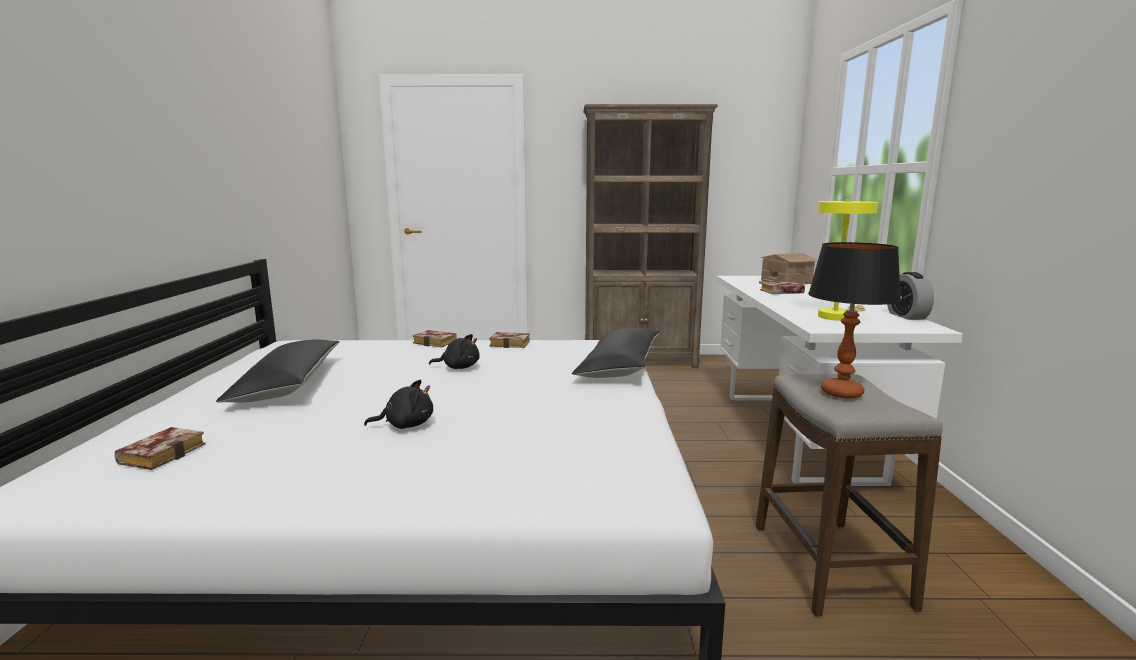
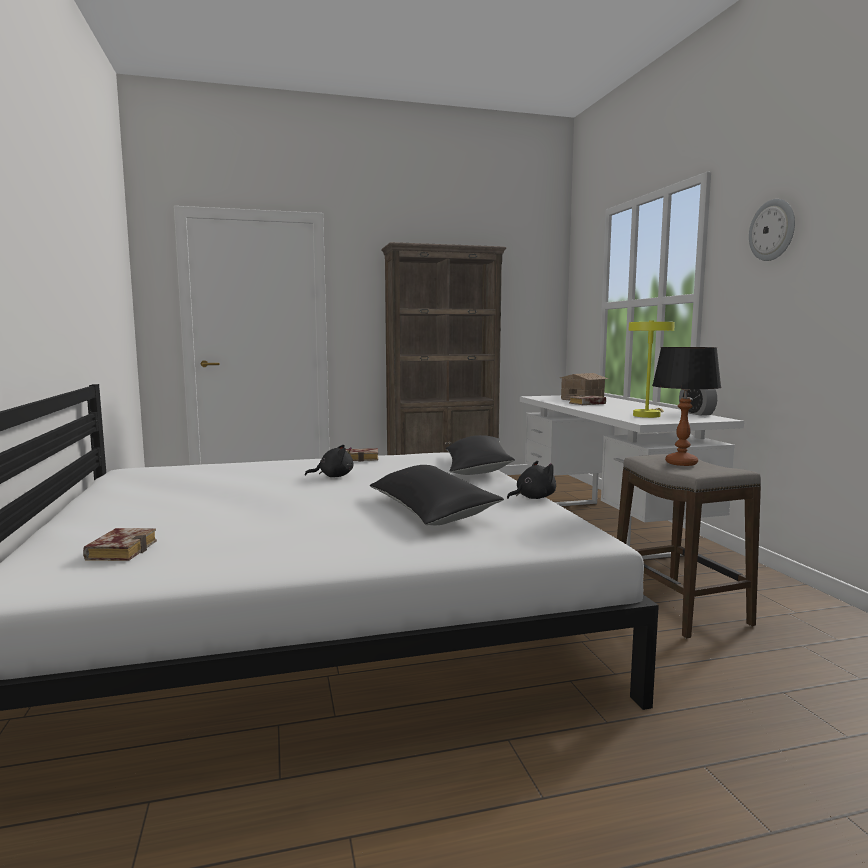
camera: 15 degrees left, 5 degrees down
black pillow [216,340,339,403] -> black pillow moved to [370,465,504,525]
black plush toy [364,380,433,429] -> black plush toy moved to [507,461,556,499]
book [412,330,457,347] -> none
none -> wall clock [749,199,795,261]

